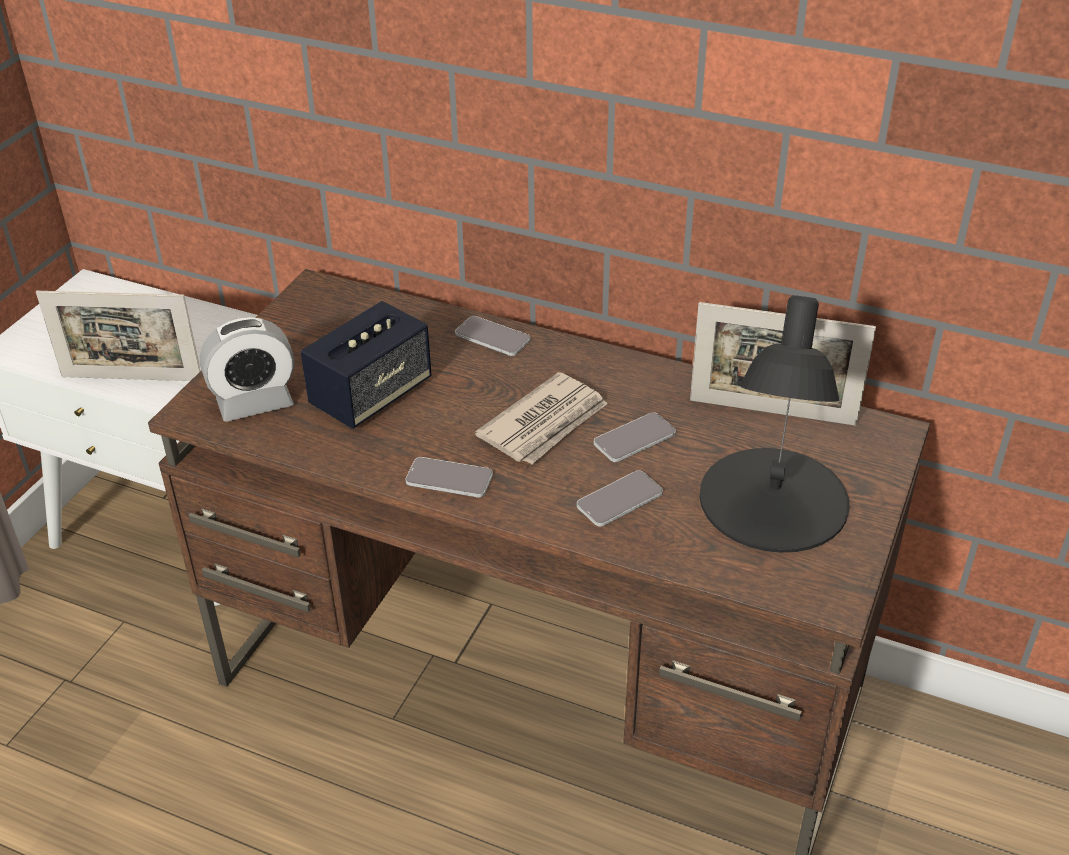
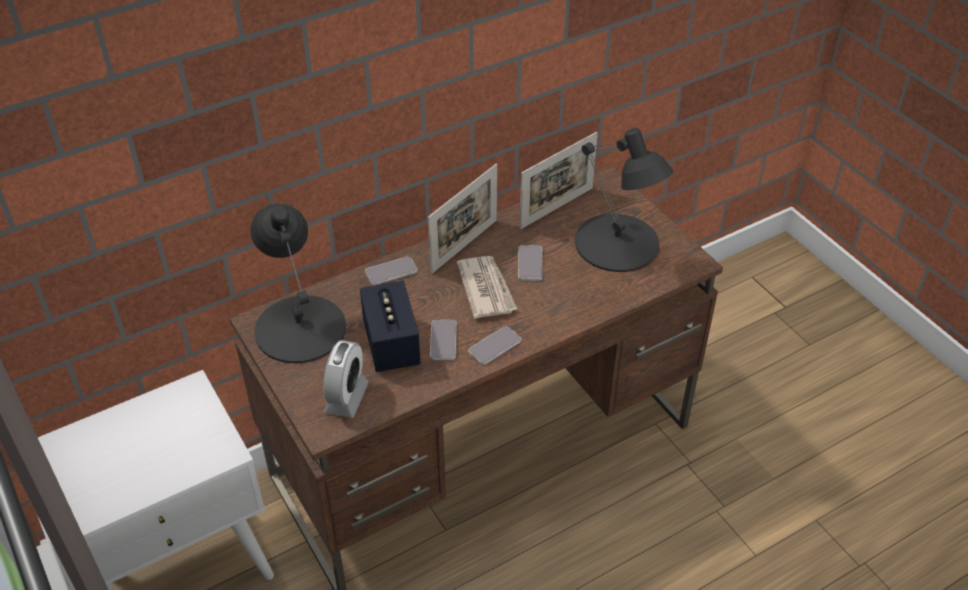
camera: 55 degrees left, 5 degrees up
picture frame [36,291,201,381] -> picture frame moved to [428,164,497,274]
phone [577,470,663,527] -> phone moved to [430,320,456,360]
none -> black table lamp [250,204,346,363]

